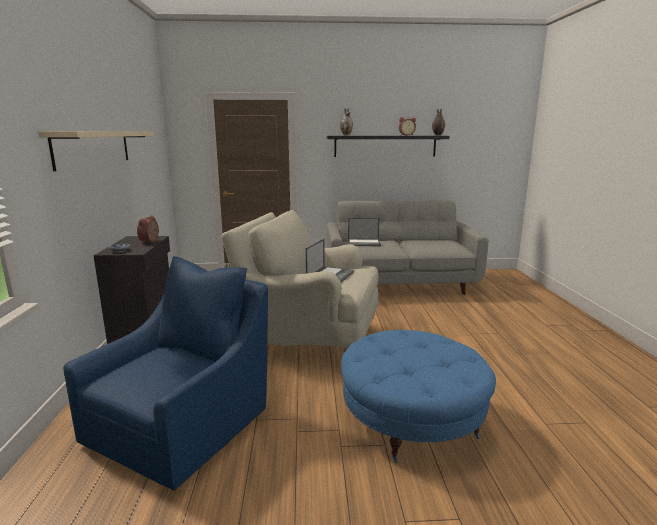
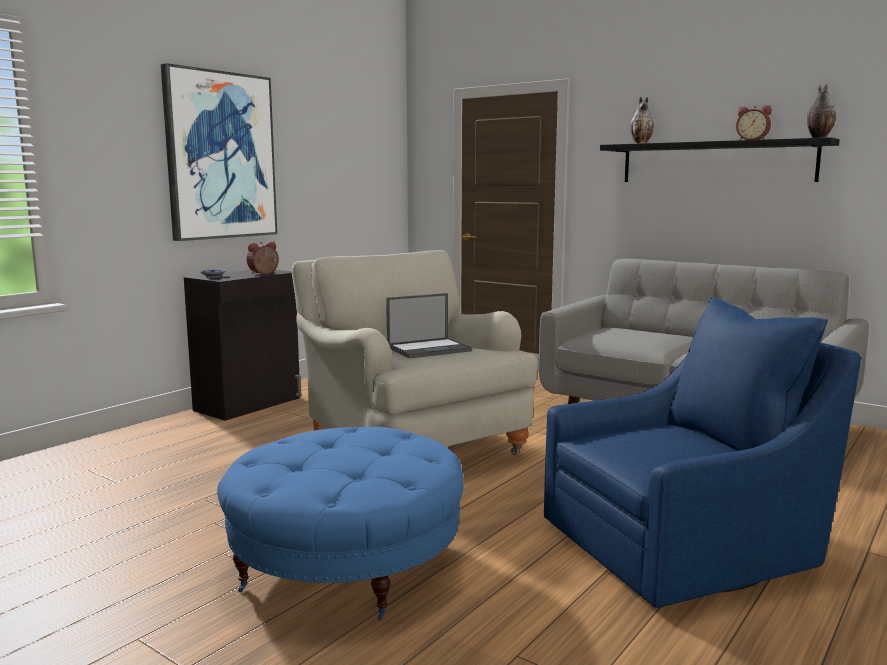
camera: 40 degrees right, 5 degrees down
beige shelf [38,131,154,171] -> picture [161,63,277,241]
blue armchair [63,256,268,491] -> blue armchair moved to [544,297,862,609]
laptop [348,218,381,246] -> none

